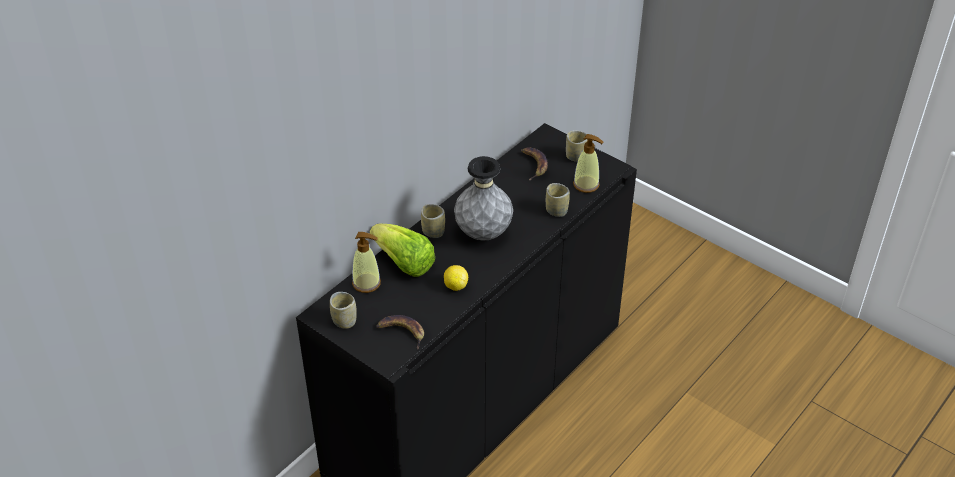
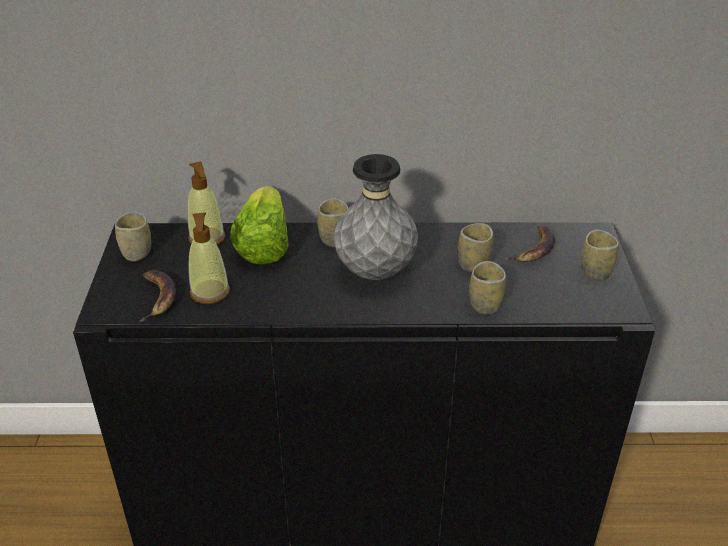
camera: 50 degrees right, 5 degrees down
lemon [444,265,468,291] -> none
soap dispenser [573,134,603,193] -> soap dispenser moved to [189,212,230,304]
none -> cup [458,223,493,272]

